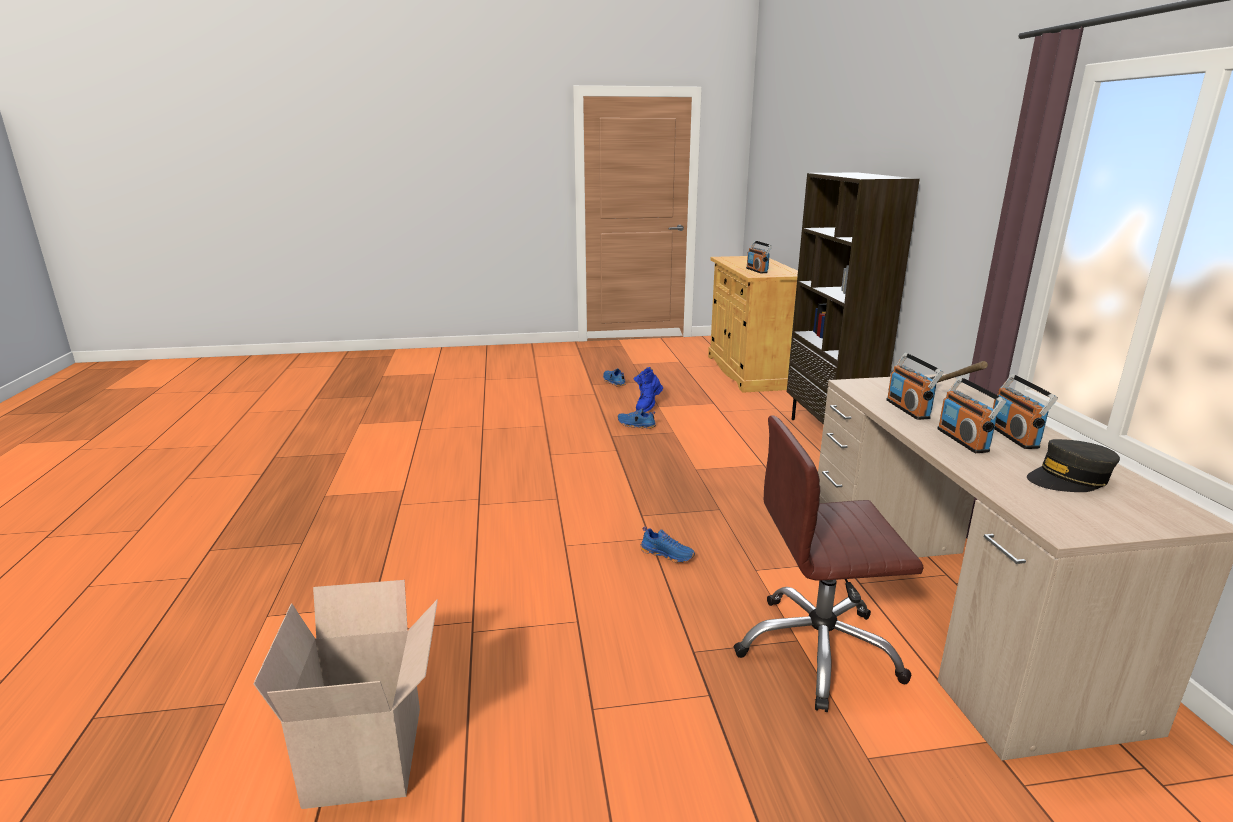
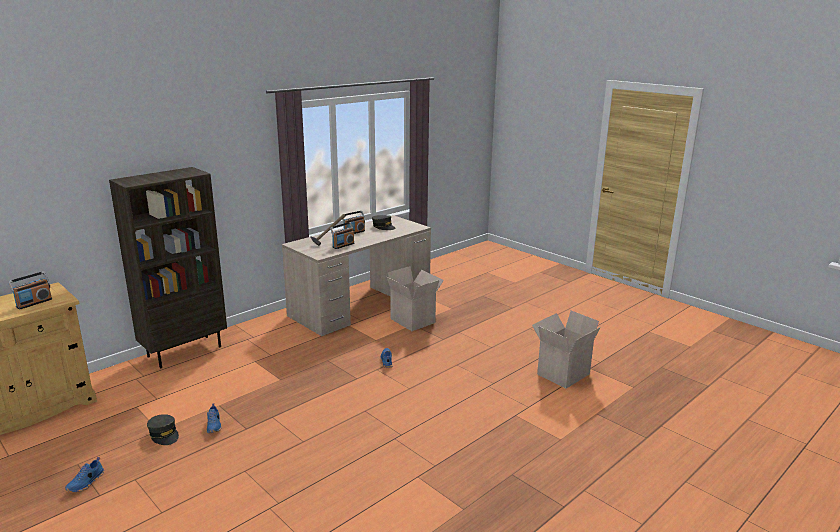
camera: 125 degrees left, 0 degrees up
blue boot [633,367,663,412] -> grey cap [147,414,179,445]
brown office chair [734,416,924,712] -> cardboard box [387,266,444,331]
radio [937,377,1006,453] -> none

